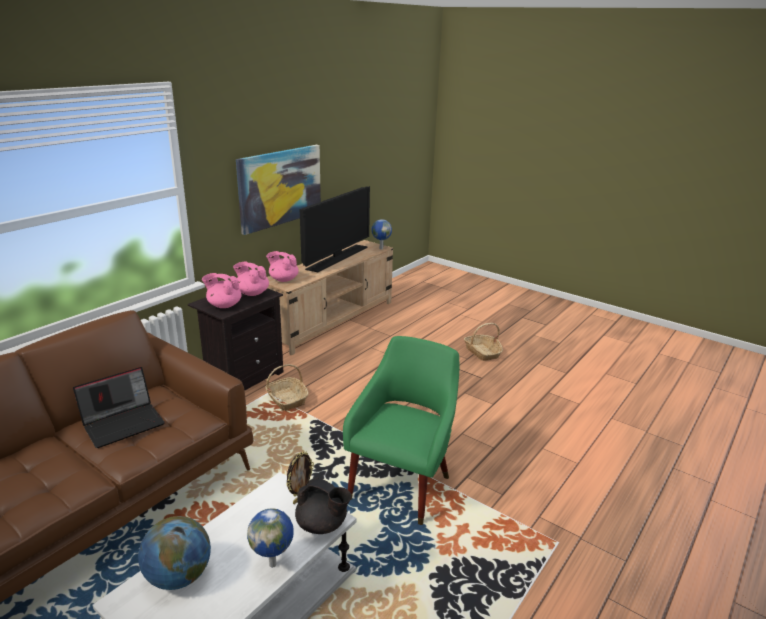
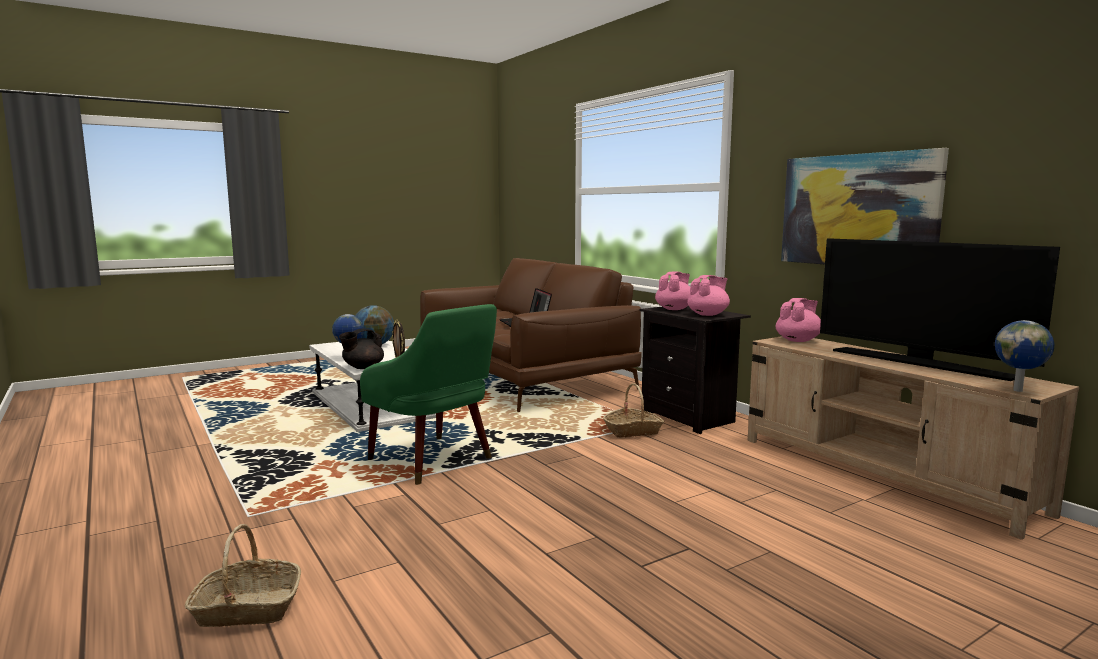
camera: 110 degrees right, 15 degrees down
basket [464,323,503,361] -> basket moved to [185,524,301,627]

